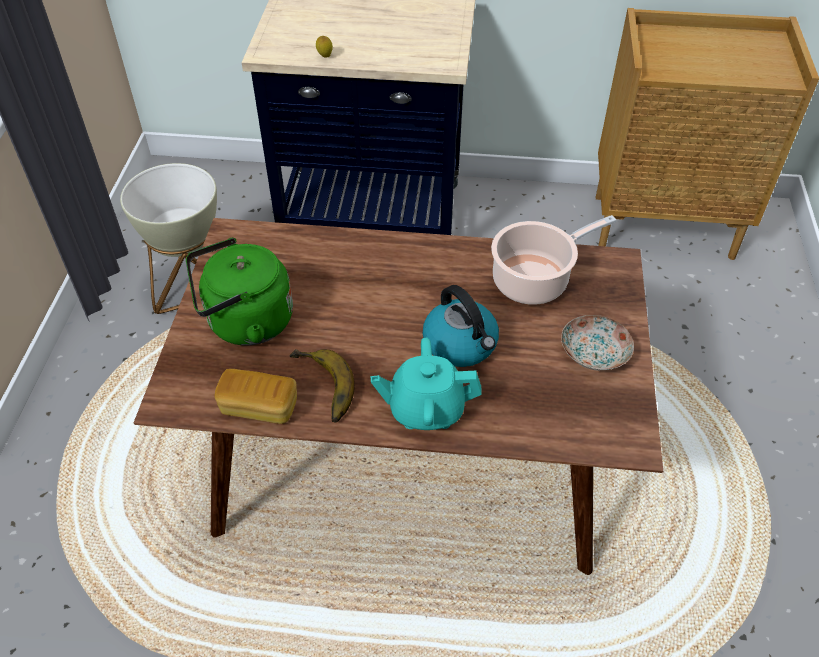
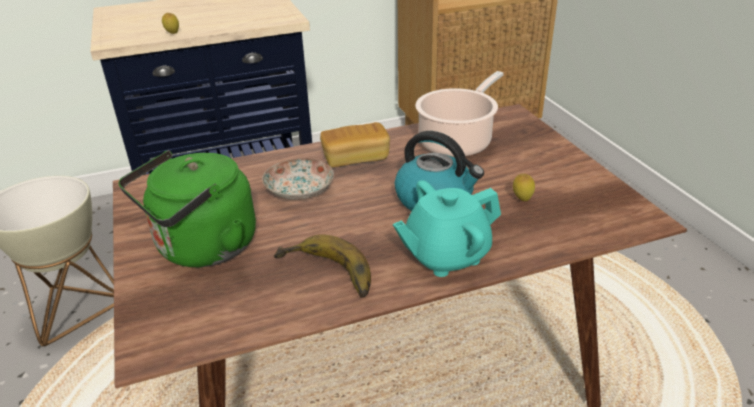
camera: 25 degrees left, 15 degrees down
bread [215,369,297,424] -> bread moved to [320,122,390,167]
plate [561,315,634,371] -> plate moved to [262,158,334,200]
none -> lemon [513,174,535,201]

